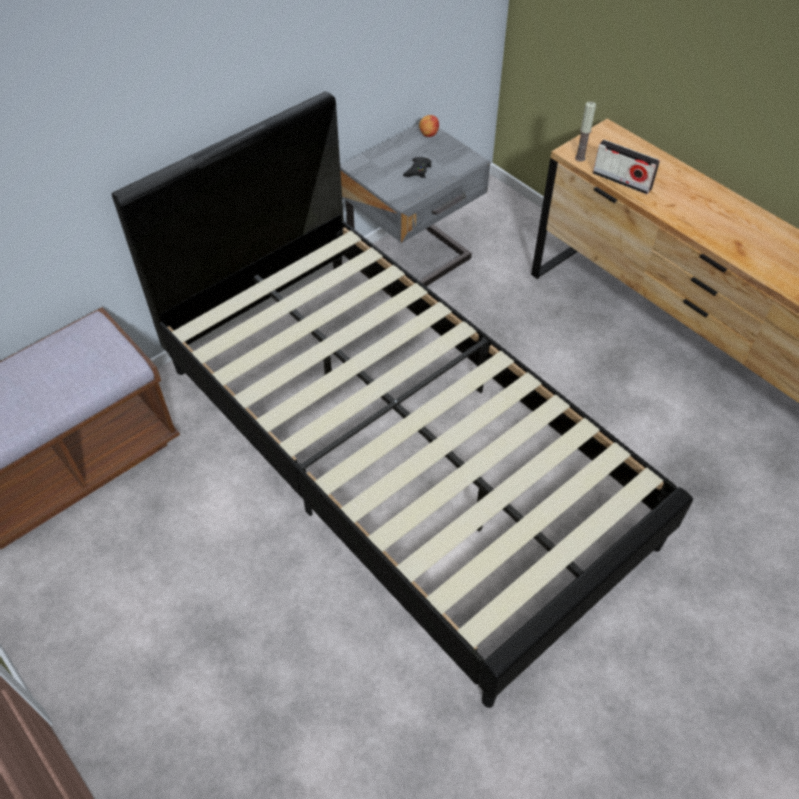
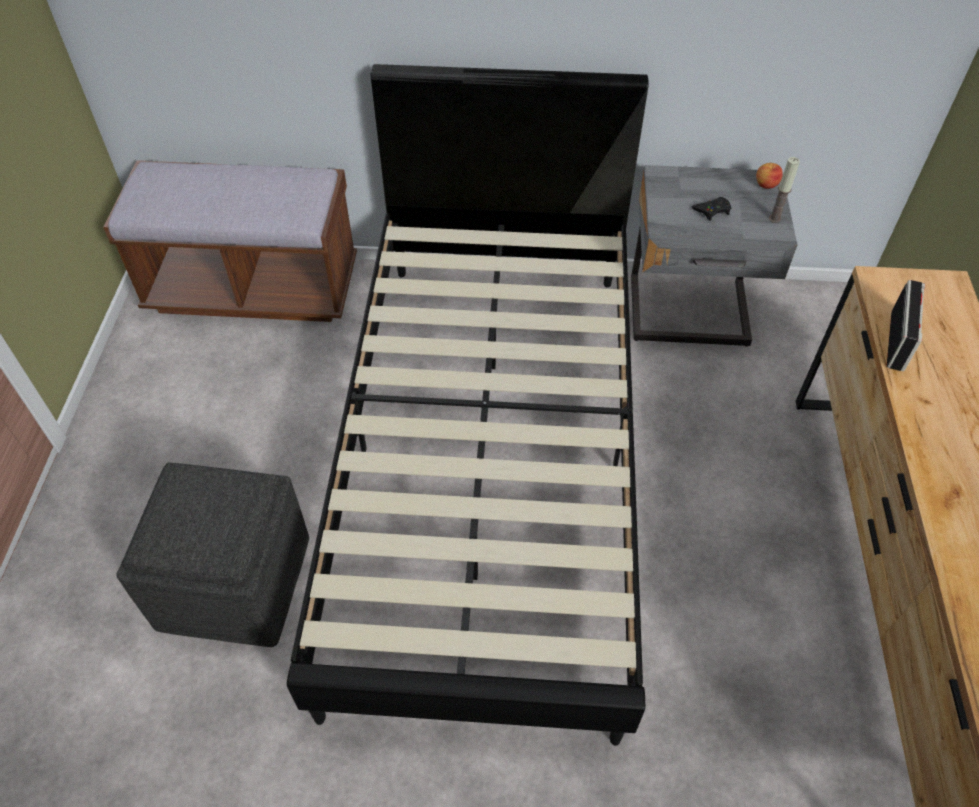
camera: 45 degrees right, 0 degrees up
candle [575,102,596,162] -> candle moved to [769,157,800,223]
radio [593,140,660,194] -> radio turned 150 degrees counterclockwise [886,280,925,371]
none -> grey ottoman [117,462,309,647]

